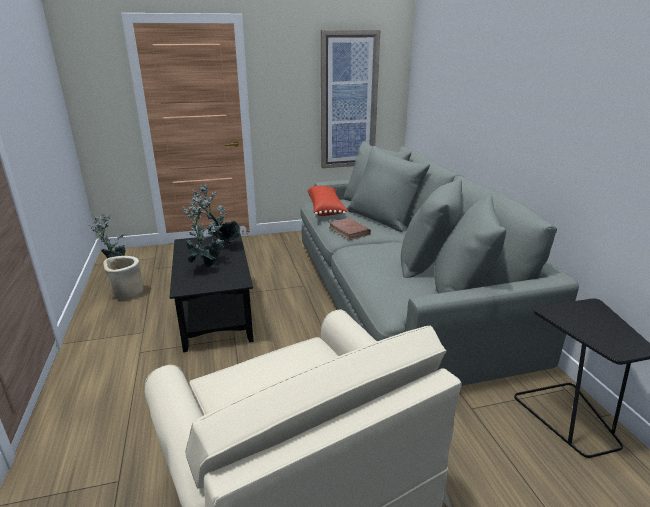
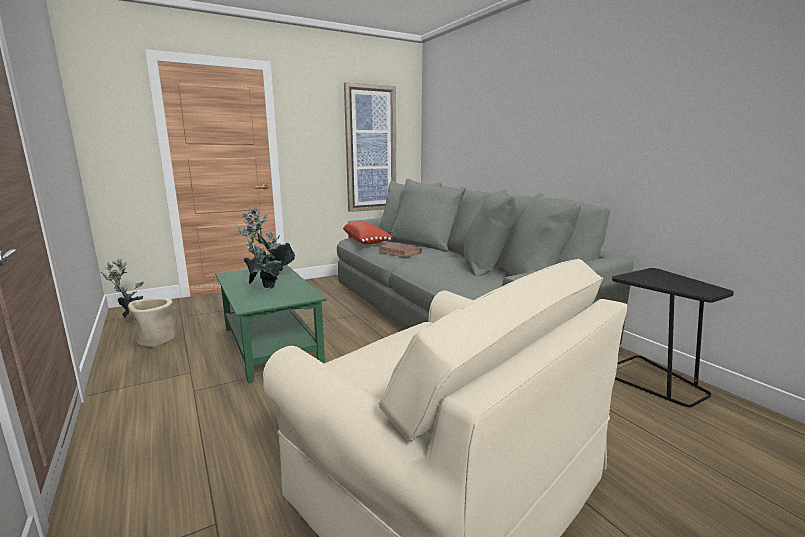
camera: 15 degrees left, 10 degrees down
black coffee table [170,234,253,352] -> green coffee table [215,265,327,384]

